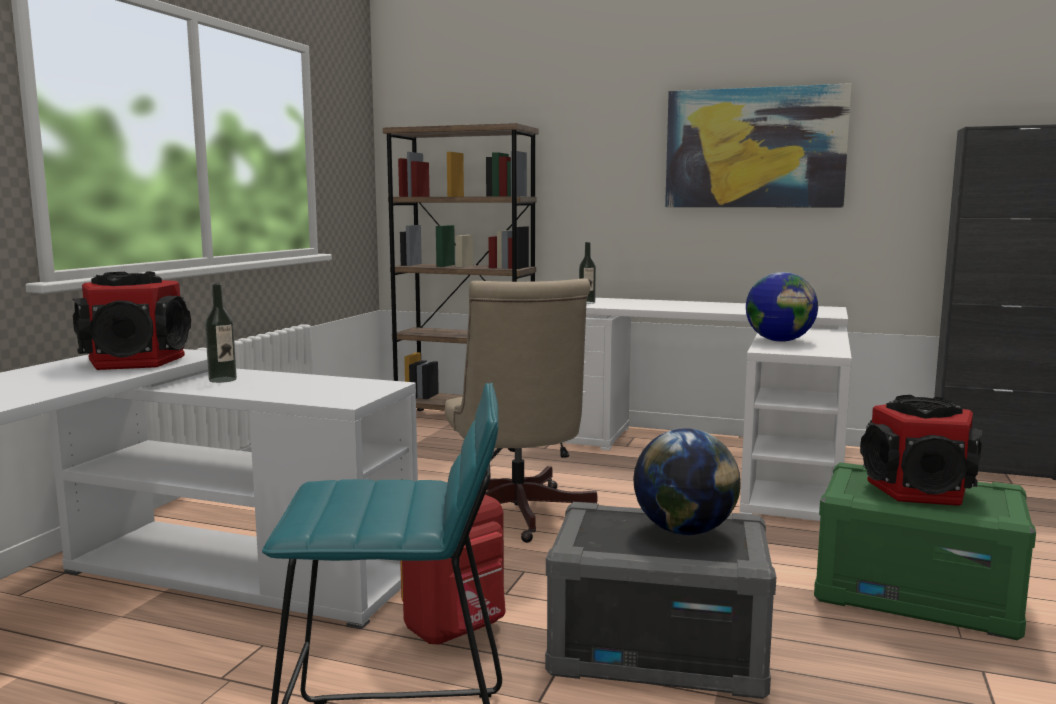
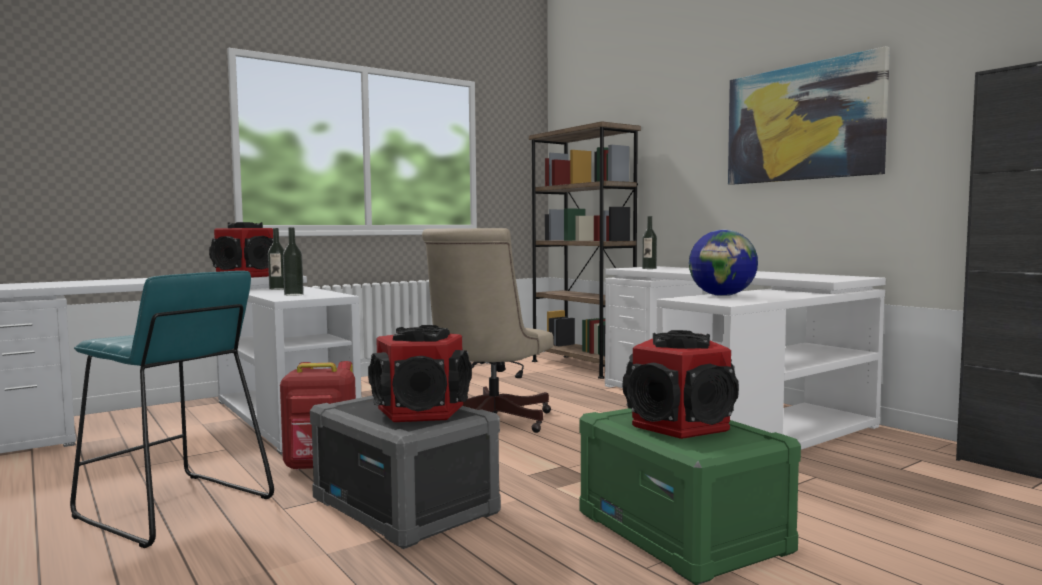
camera: 35 degrees right, 5 degrees down
globe [633,428,741,535] -> speaker [368,325,472,422]
none -> bottle [283,227,304,296]

